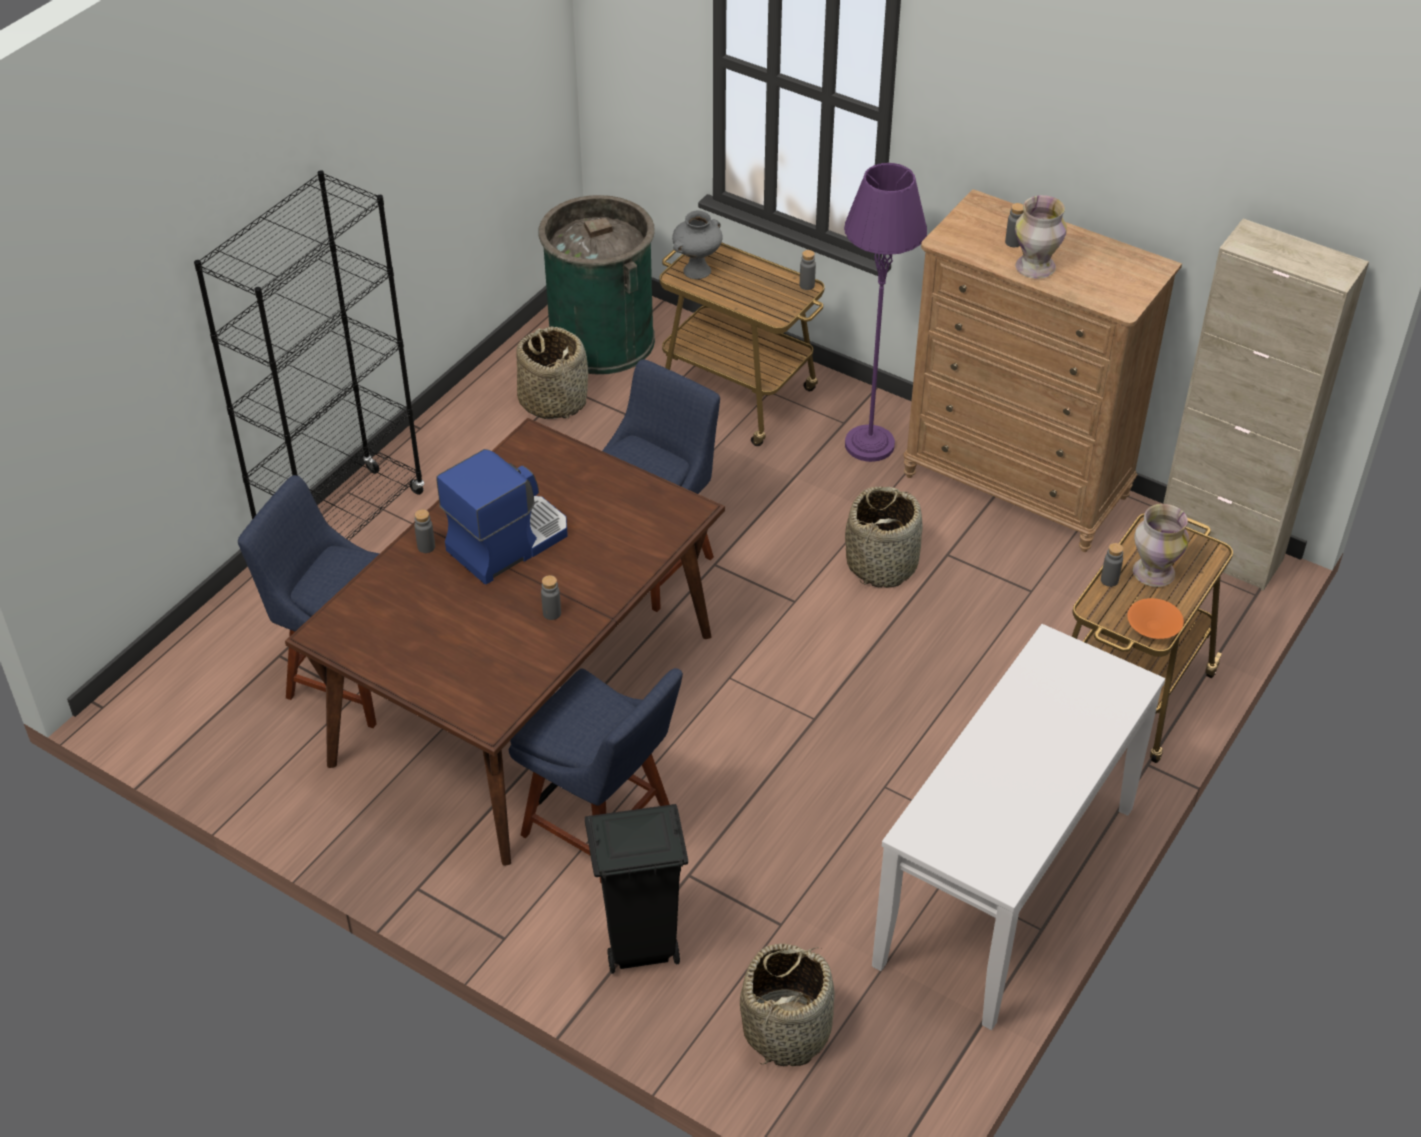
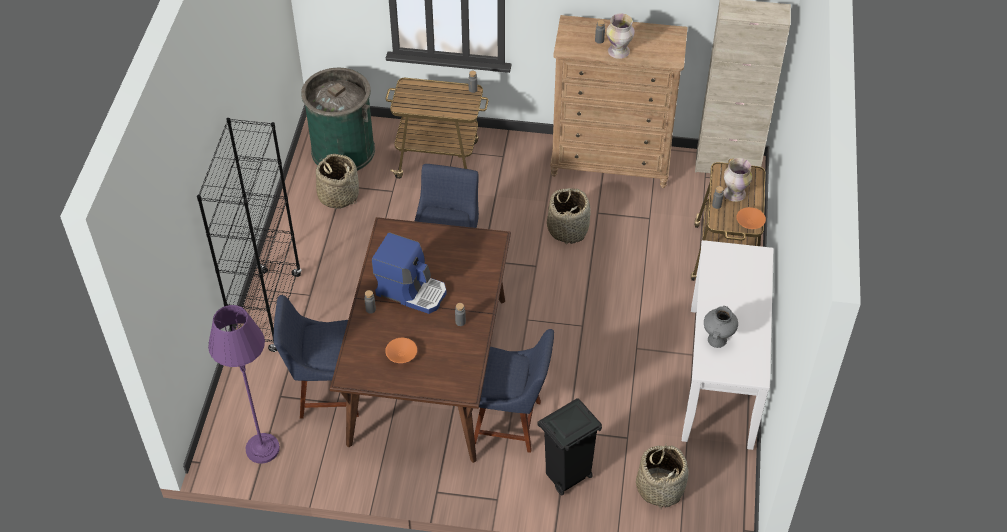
camera: 25 degrees left, 5 degrees up
coffee machine [436,449,568,585] -> coffee machine turned 90 degrees clockwise [372,232,447,314]
grey vase [672,210,723,279] -> grey vase moved to [704,306,738,348]
purple floor lamp [844,163,927,462] -> purple floor lamp moved to [208,305,280,464]
none -> orange bowl [385,338,417,363]

